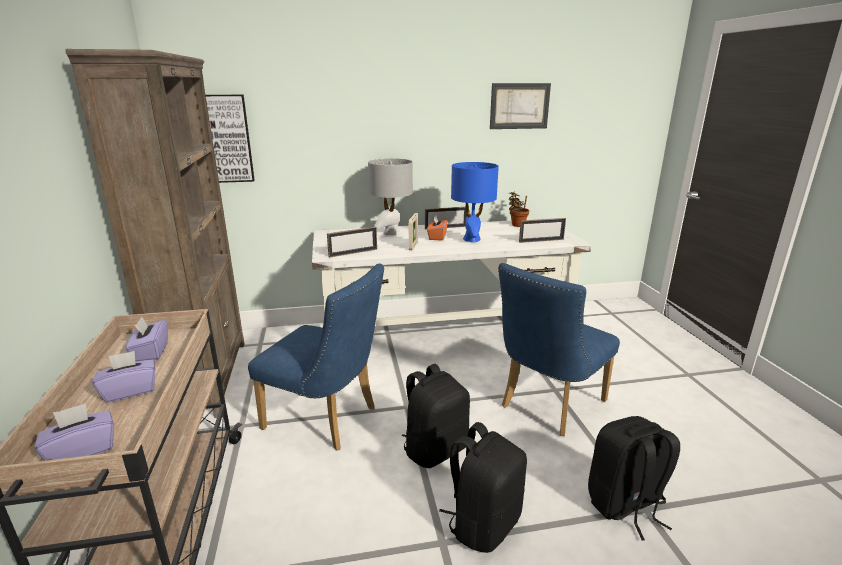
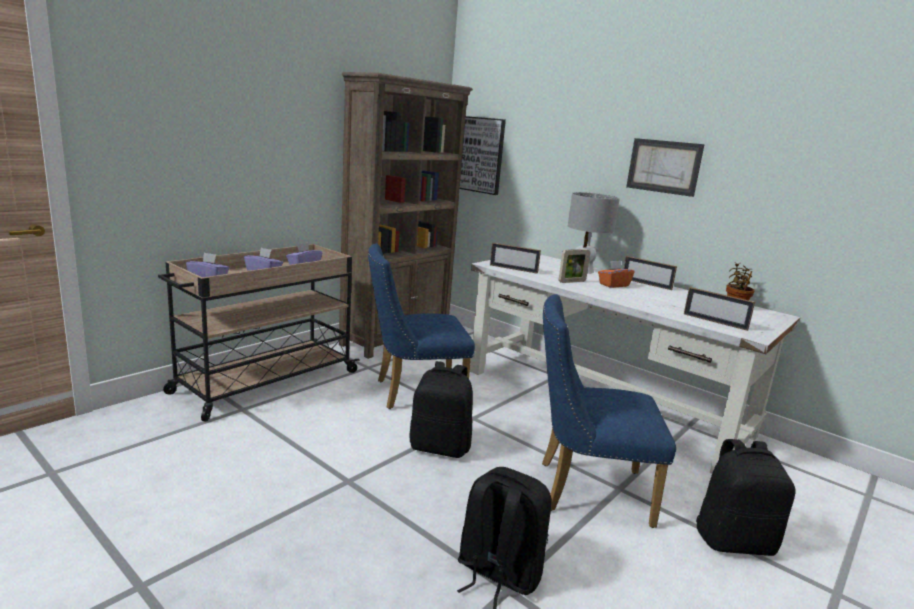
camera: 50 degrees right, 5 degrees down
blue chair [248,263,384,451] -> blue chair turned 90 degrees clockwise [368,243,475,409]
black backpack [439,422,527,553] -> black backpack moved to [696,439,796,556]
blue table lamp [451,162,499,242] -> none
picture [490,83,551,129] -> picture moved to [626,138,705,197]

